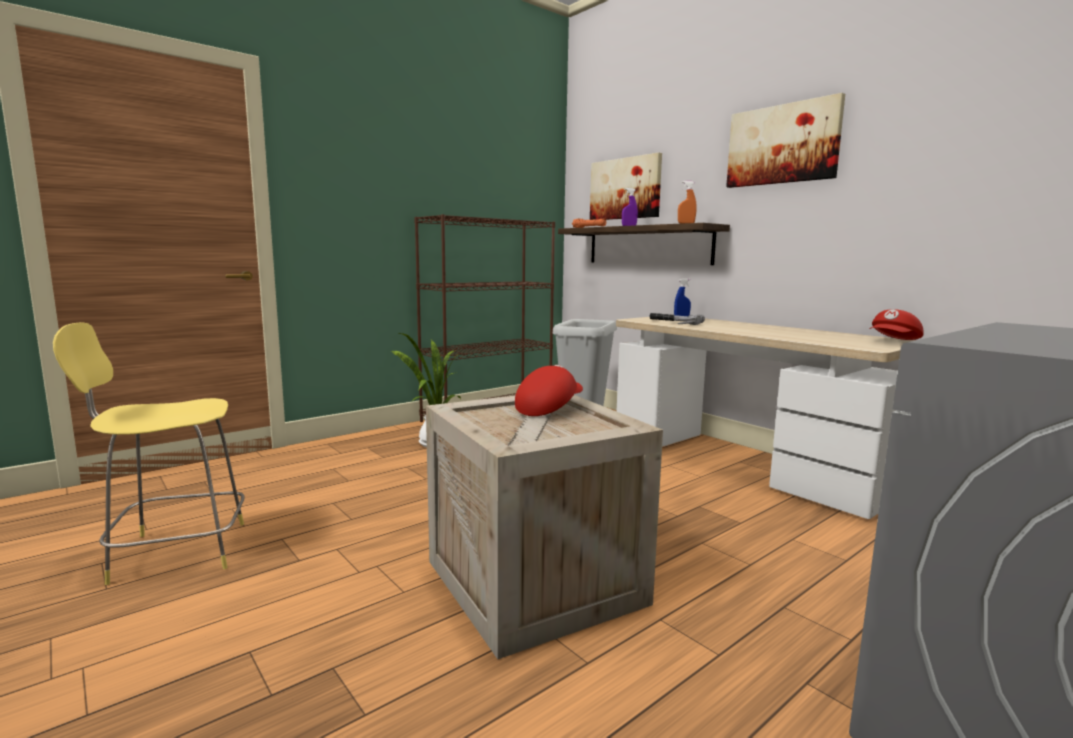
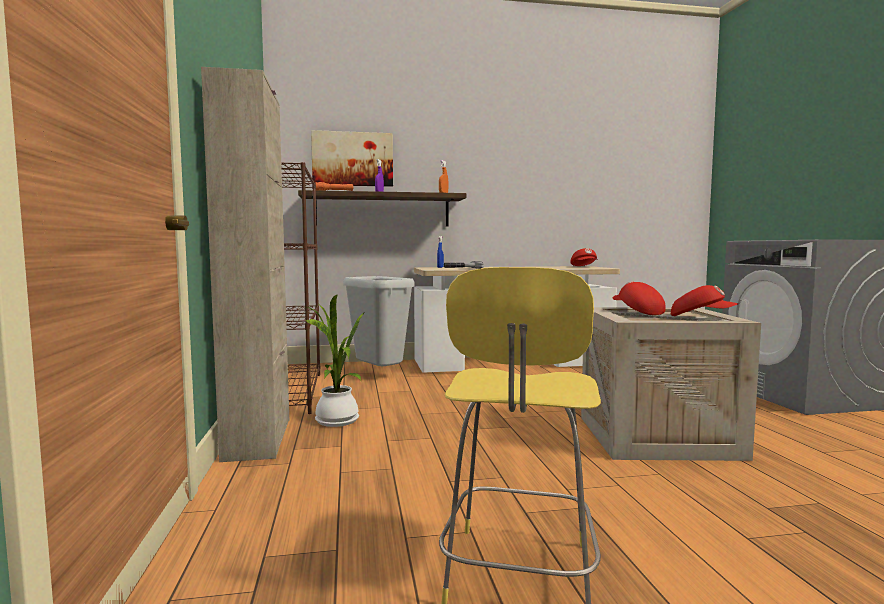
camera: 60 degrees left, 5 degrees down
picture [726,93,845,188] -> none
none -> beige cabinet [201,67,289,462]
none -> red cap [671,285,739,316]

